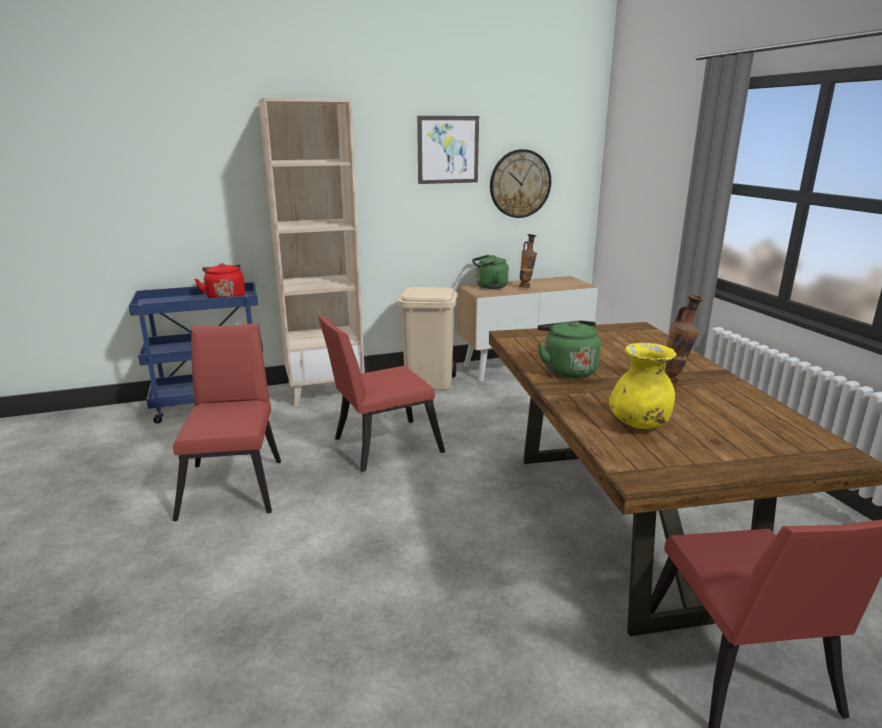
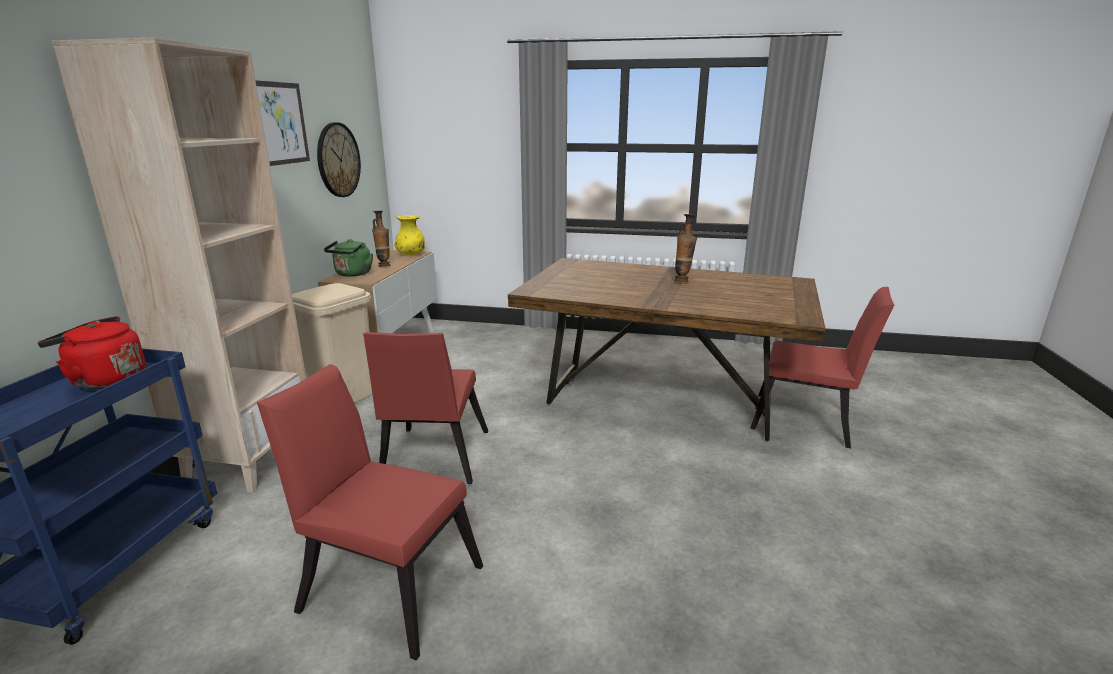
camera: 60 degrees left, 0 degrees up
green kettle [537,320,601,378] -> none
yellow vase [609,343,676,429] -> yellow vase moved to [394,215,425,255]

